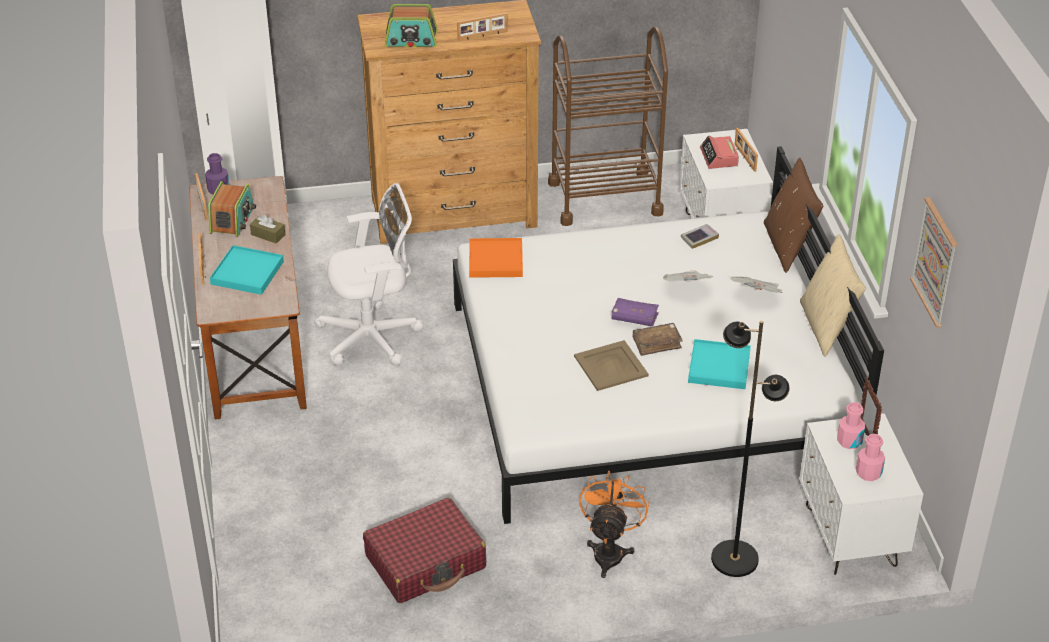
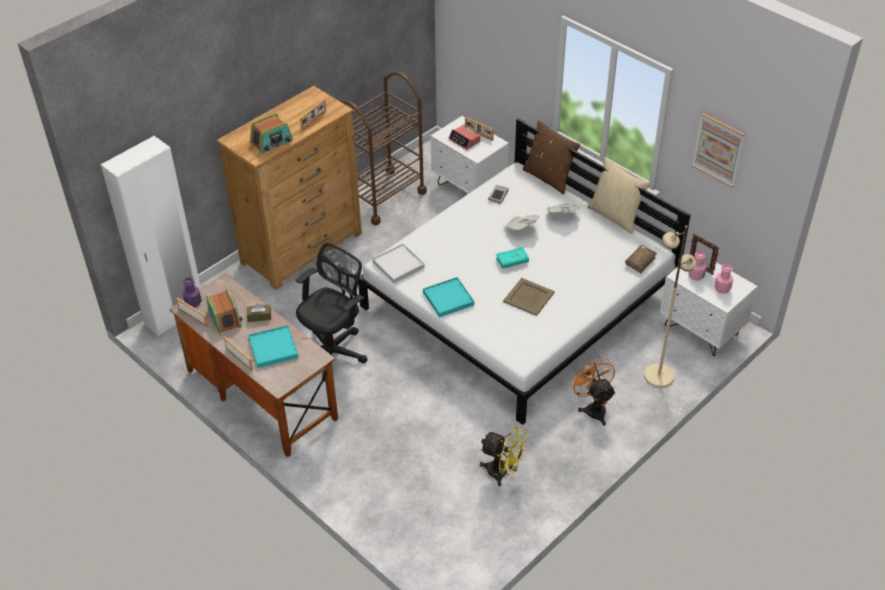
camera: 35 degrees left, 5 degrees up
white office chair [314,183,423,366] -> black office chair [296,243,368,381]
red suitcase [363,498,486,603] -> yellow fan [480,427,528,486]
orange tray [469,238,523,278] -> white tray [373,244,425,283]
purple book [611,298,659,327] -> turquoise book [496,247,529,268]
brown book [633,323,683,356] -> brown book moved to [625,245,657,273]
turquoise tray [688,339,751,389] -> turquoise tray moved to [423,277,474,318]
black floor lamp [711,321,790,577] -> beige floor lamp [644,226,696,387]

